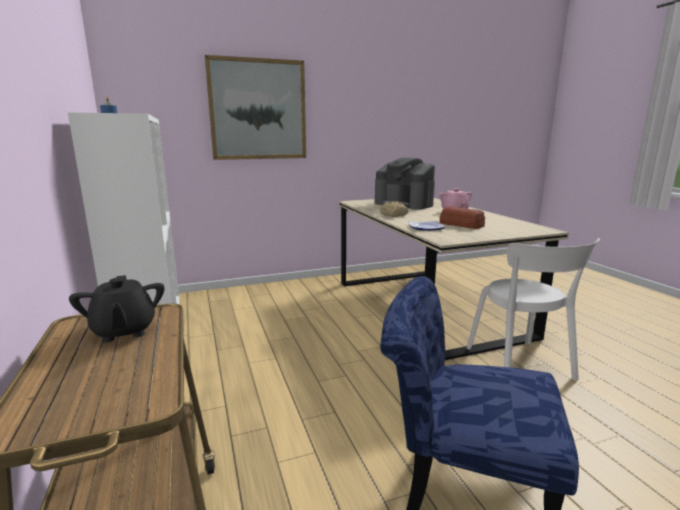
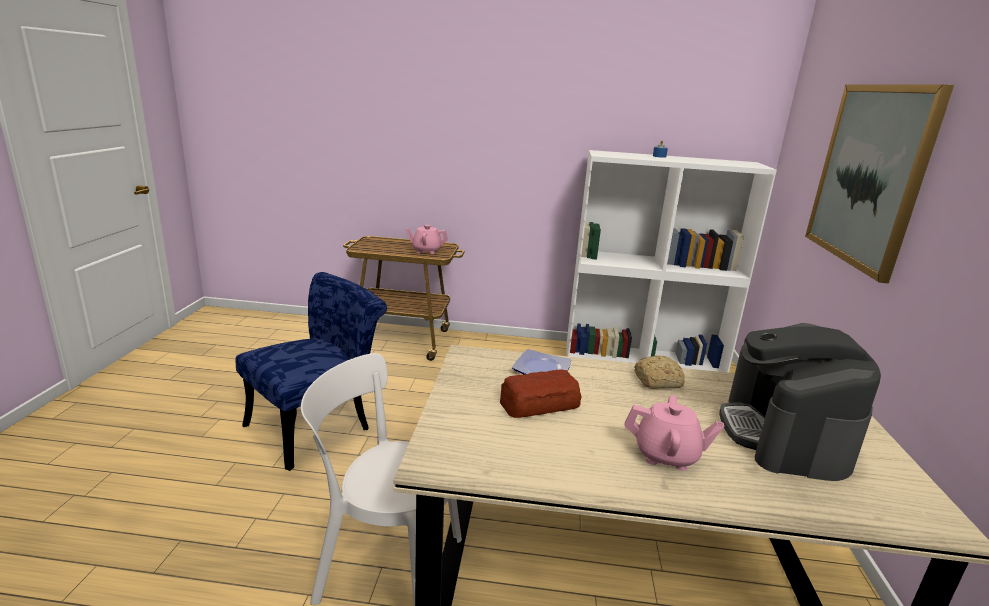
camera: 115 degrees right, 5 degrees up
black teapot [69,275,165,342] -> pink teapot [405,225,448,254]
coffee machine [375,157,435,210] -> coffee machine turned 60 degrees counterclockwise [719,323,881,481]

